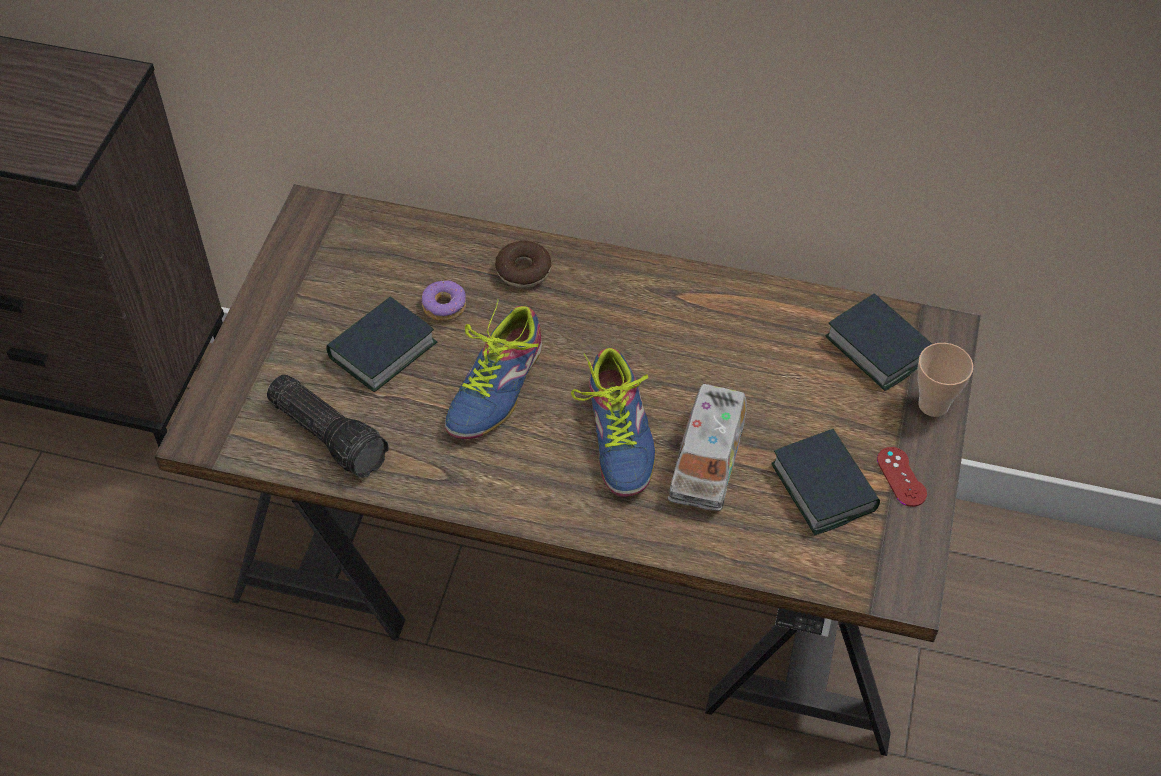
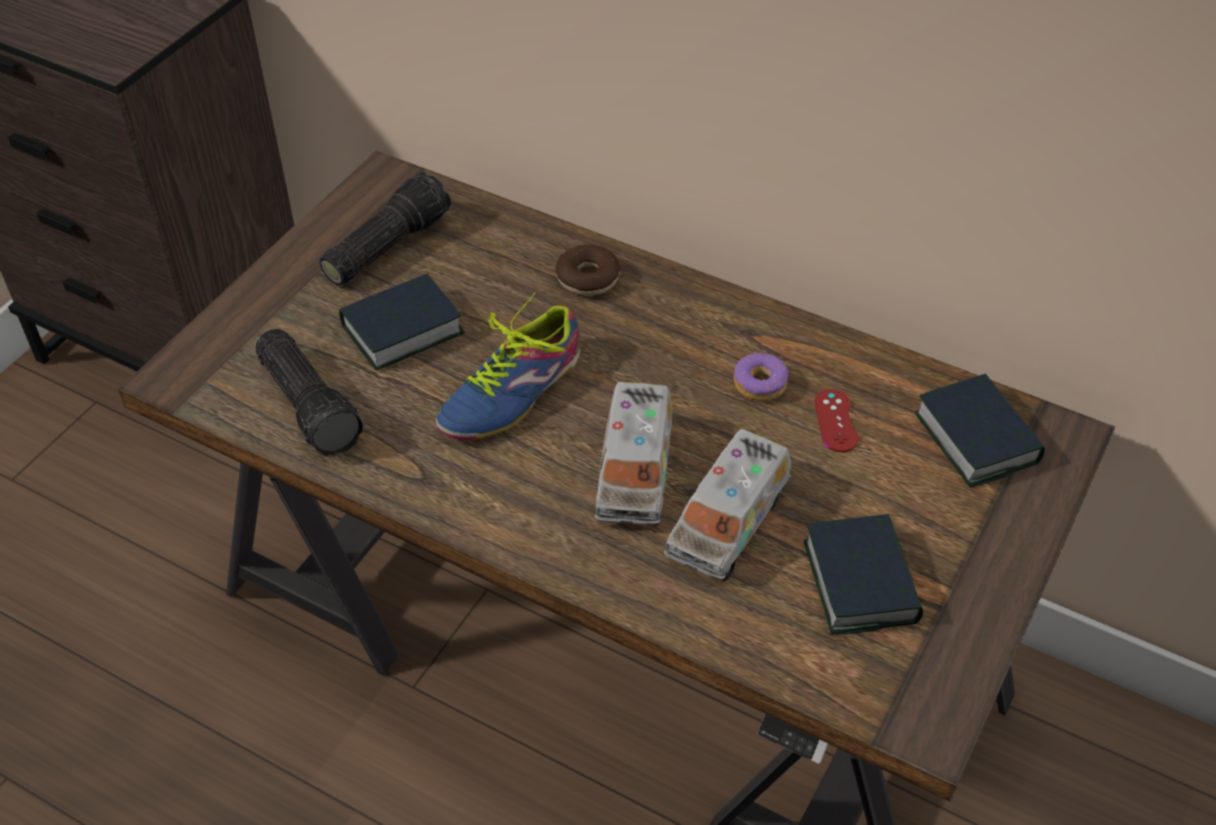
camera: 15 degrees right, 5 degrees down
donut [422,281,466,321] -> donut moved to [734,353,788,401]
shoe [571,348,656,497] -> toy truck [594,382,672,525]
red game controller [877,447,927,507] -> red game controller moved to [814,389,859,452]
cup [917,343,973,417] -> none
none -> flashlight [319,172,451,286]

